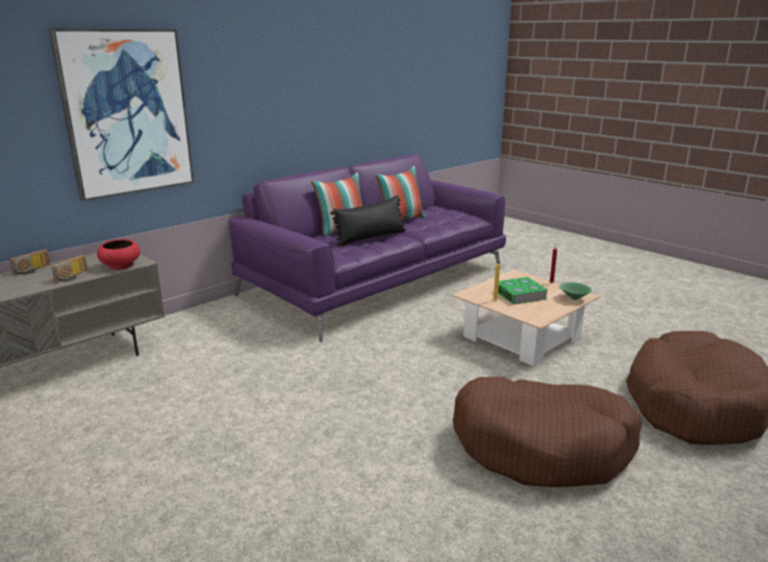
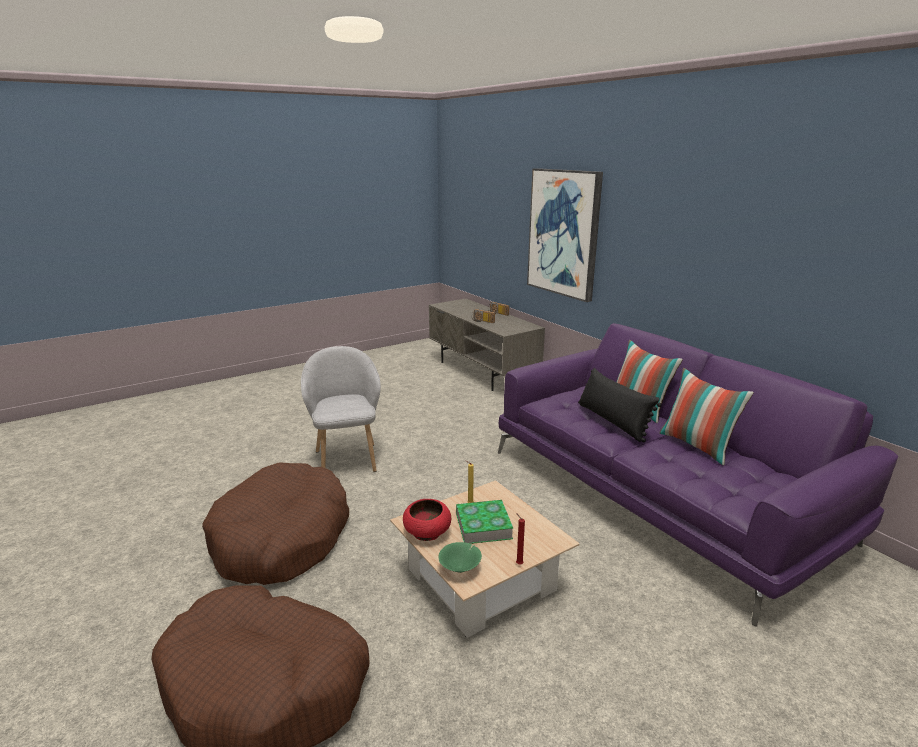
camera: 100 degrees right, 0 degrees up
red bowl [97,239,140,270] -> red bowl moved to [403,499,451,541]
none -> grey armchair [301,346,381,472]

